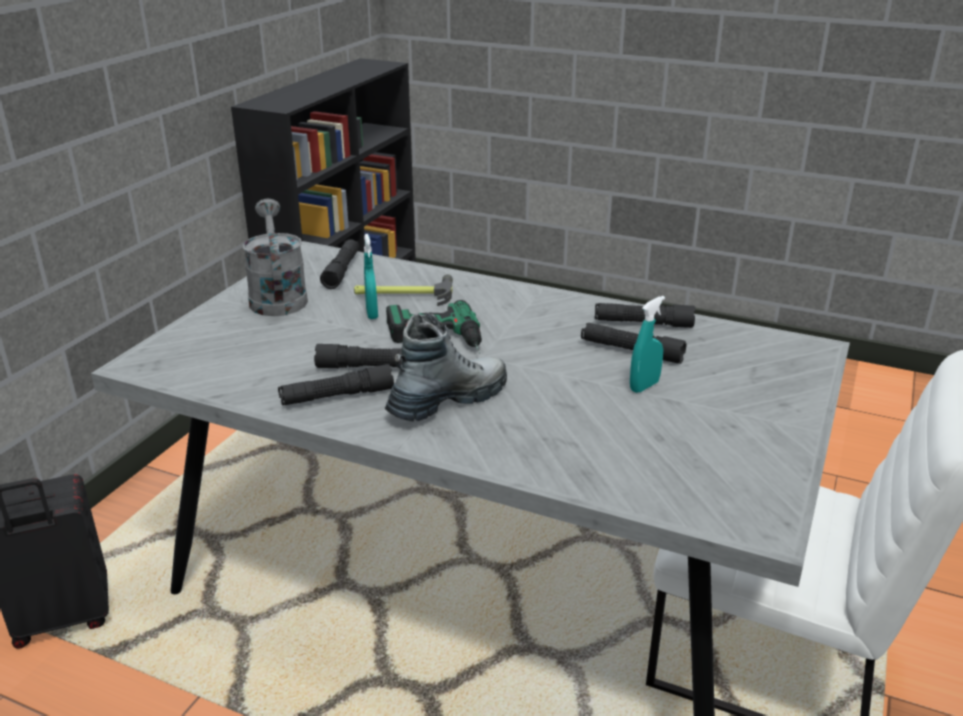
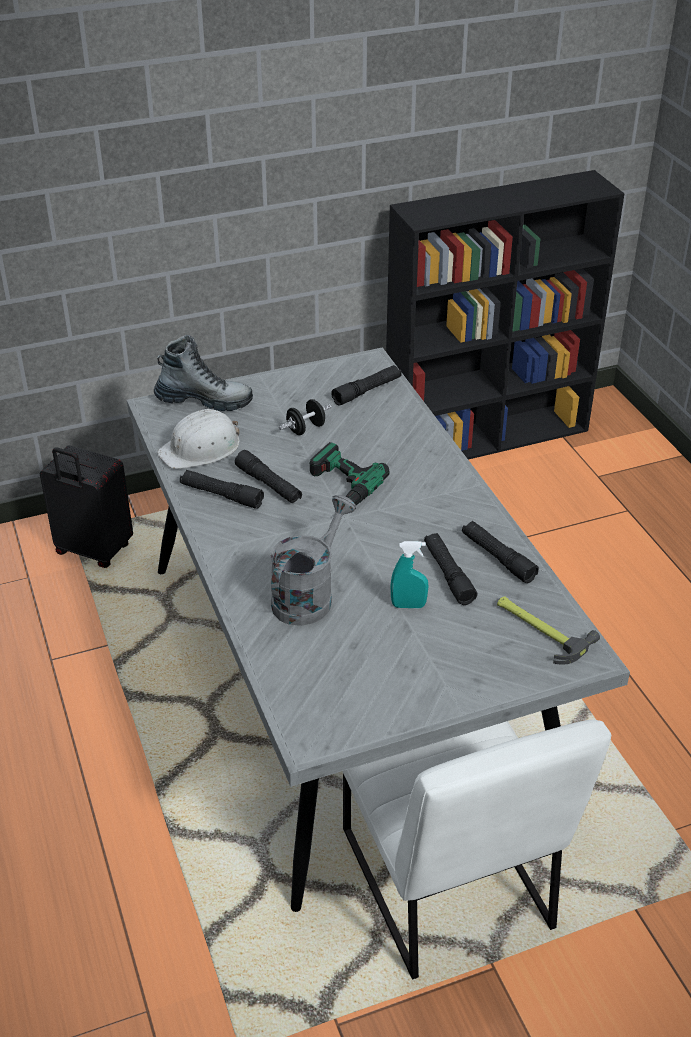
camera: 45 degrees right, 10 degrees up
grey watering can [243,199,308,316] -> grey watering can moved to [270,495,356,626]
hammer [354,274,453,306] -> hammer moved to [497,596,600,664]
turquoise spray bottle [364,234,378,319] -> none
boot [384,313,507,421] -> boot moved to [154,335,253,411]
none -> white hard hat [157,409,240,469]
none -> black dumbbell [279,399,332,435]

